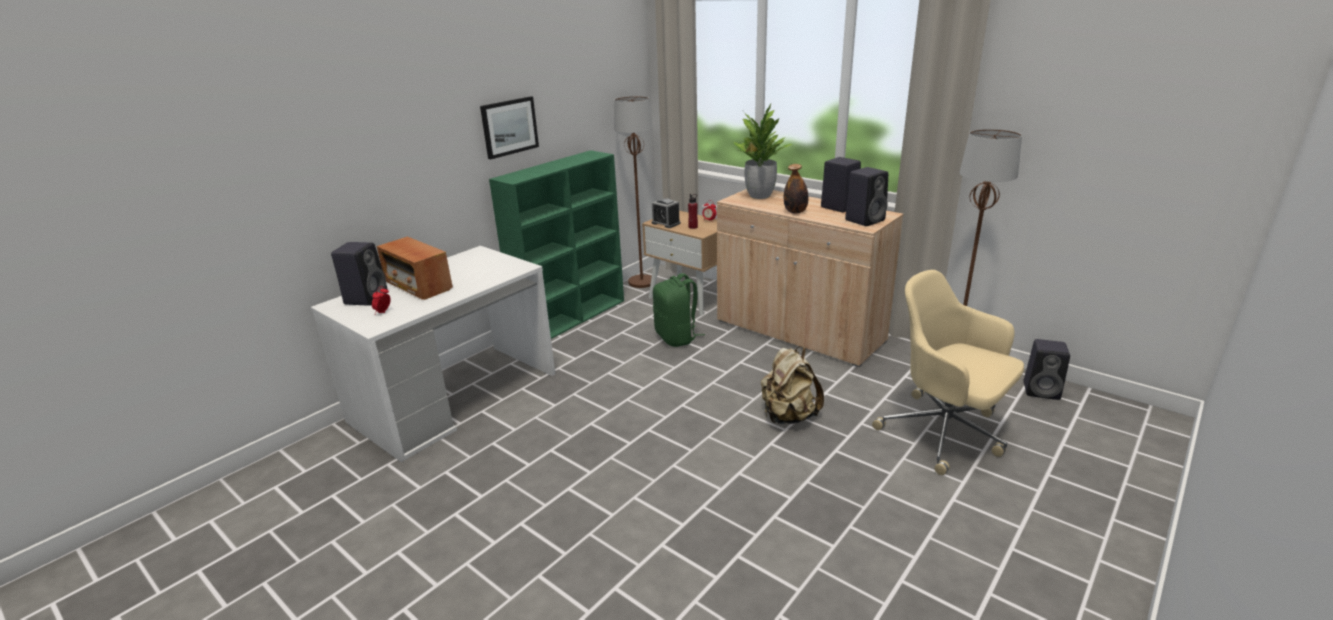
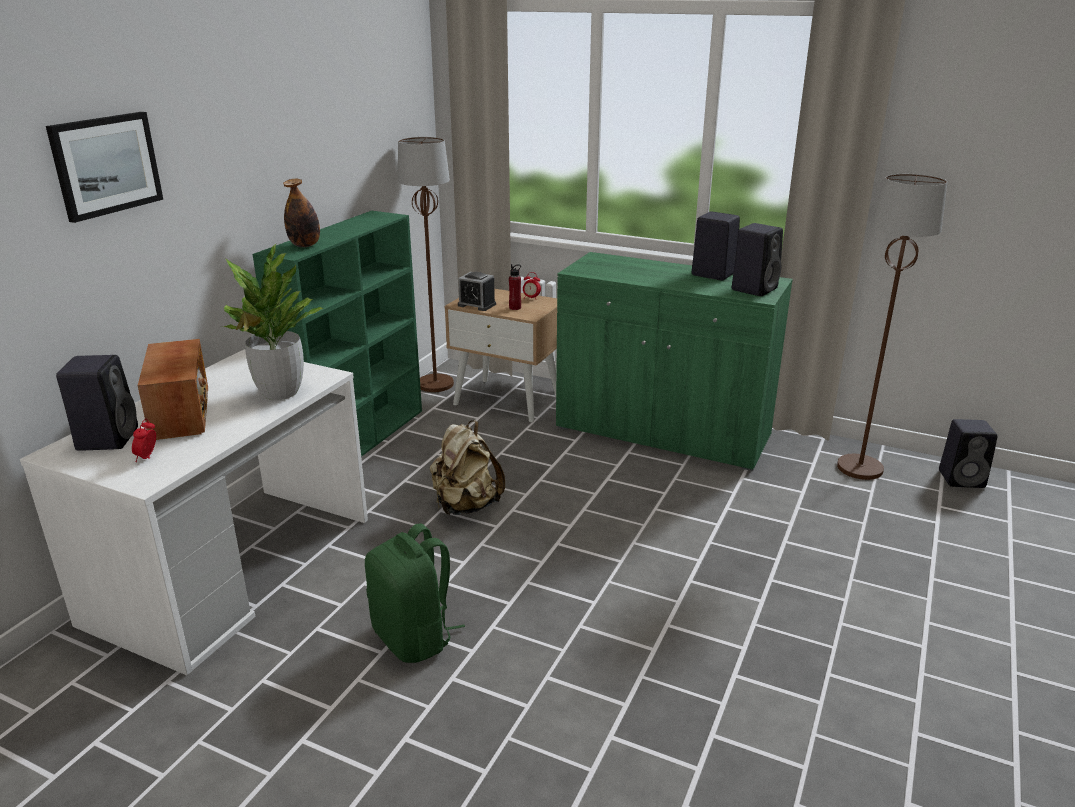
camera: 15 degrees left, 0 degrees up
radio [377,237,453,300] -> radio turned 135 degrees counterclockwise [138,339,208,440]
picture [480,96,539,159] -> picture moved to [46,112,163,223]
green backpack [653,273,705,347] -> green backpack moved to [365,523,465,663]
beige cabinet [717,189,904,367] -> green cabinet [556,252,793,471]
potted plant [734,104,793,199] -> potted plant moved to [222,244,323,400]
beige backpack [761,346,824,424] -> beige backpack moved to [430,420,505,515]
bottle [784,164,809,214] -> bottle moved to [283,179,320,247]
beige office chair [872,270,1024,475] -> none

